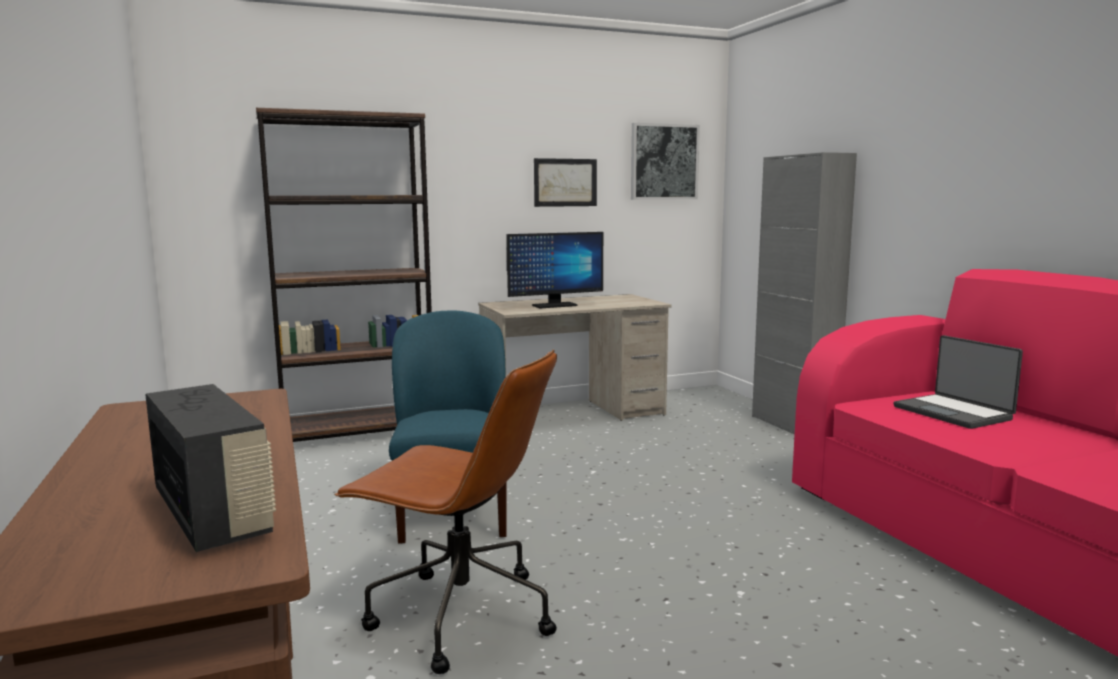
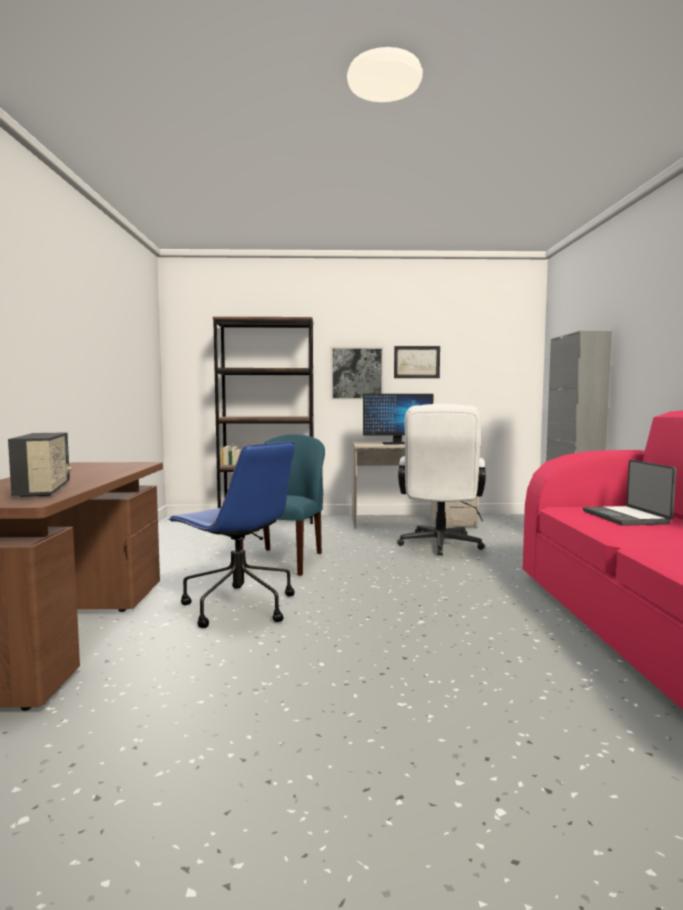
camera: 20 degrees right, 5 degrees down
brown office chair [334,349,557,674] -> blue office chair [168,441,295,628]
picture [631,123,700,200] -> picture moved to [331,347,384,400]
none -> white office chair [397,404,486,556]

